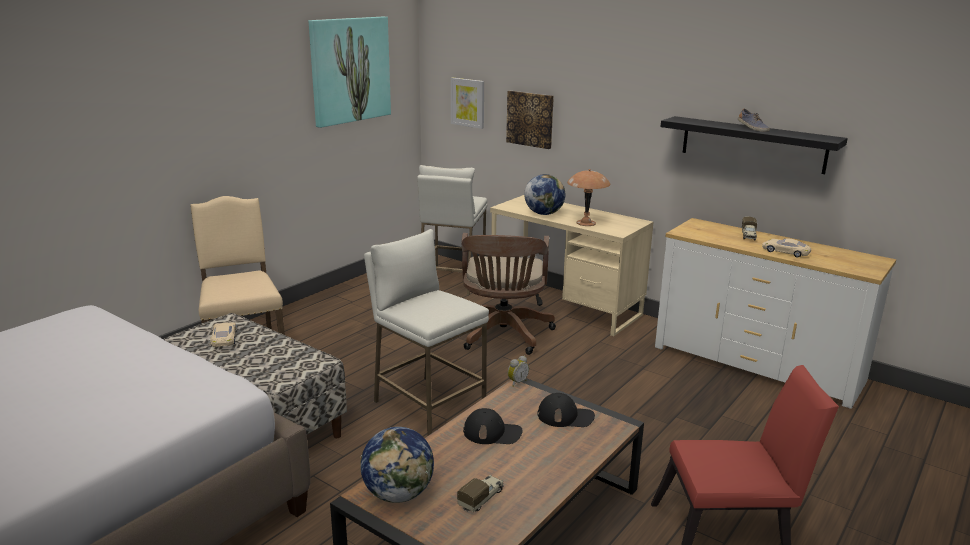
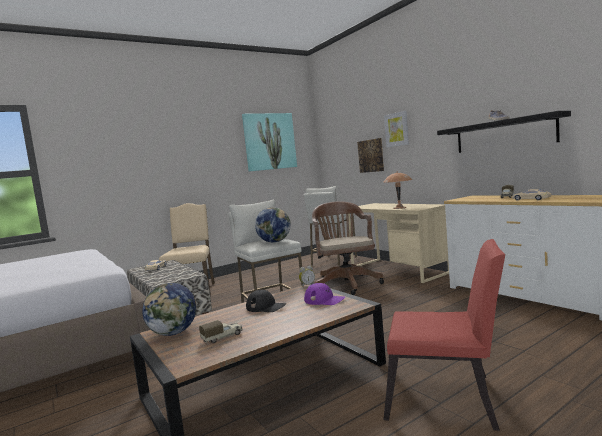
camera: 20 degrees right, 15 degrees down
picture [451,78,484,129] -> picture moved to [384,111,409,148]
brown office chair [462,233,556,355] -> brown office chair turned 150 degrees clockwise [312,201,384,295]
globe [524,174,566,215] -> globe moved to [255,207,291,242]
black cap [537,393,595,427] -> purple cap [304,283,345,305]

